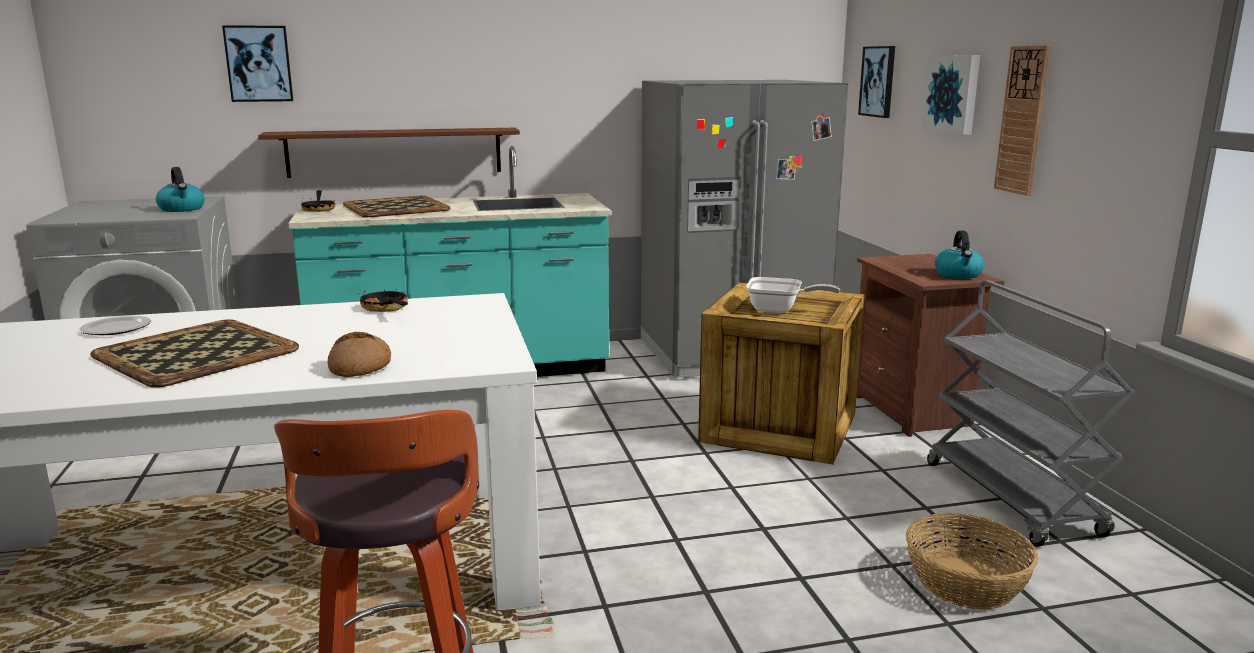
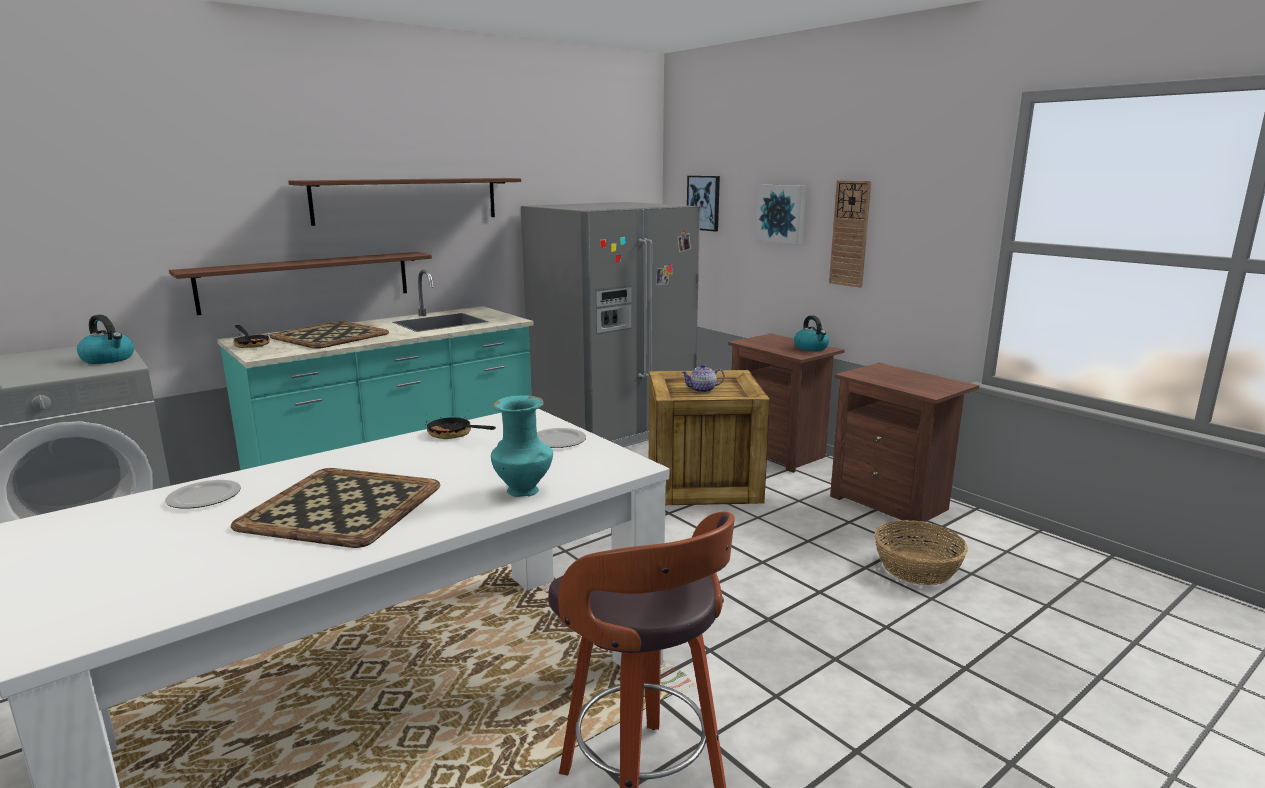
camera: 25 degrees left, 0 degrees up
picture [222,25,294,102] -> none
bread [327,332,391,377] -> turquoise vase [491,395,553,497]
frying pan [746,277,840,313] -> teapot [681,364,725,393]
grey cart [927,280,1135,547] -> brown nightstand [830,363,979,531]
none -> brown shelf [288,178,521,226]
none -> plate [537,428,586,448]

